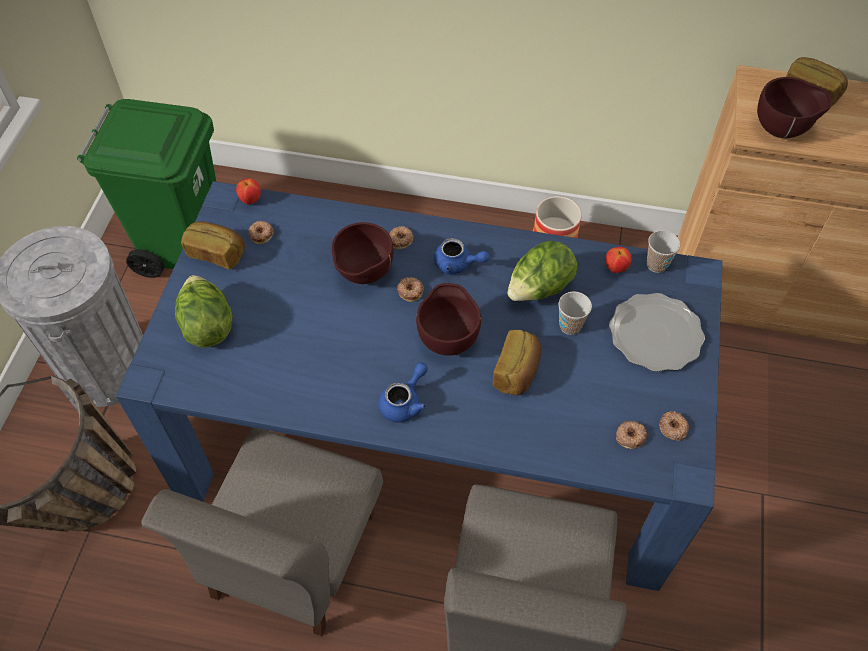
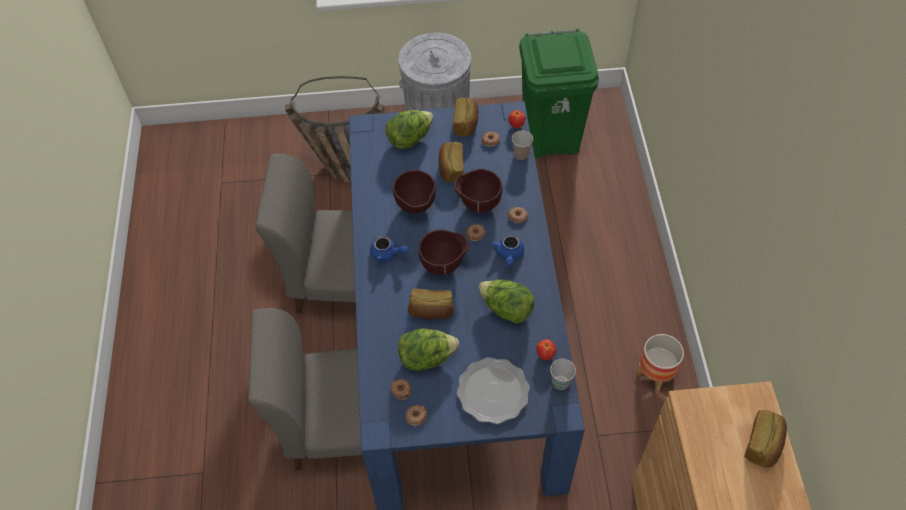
camera: 75 degrees right, 0 degrees up
cup [558,291,592,335] -> cup moved to [512,131,533,160]
brown bowl [757,77,832,138] -> brown bowl moved to [393,170,436,213]
none -> lettuce [398,328,459,371]
none -> bread [438,142,464,183]

